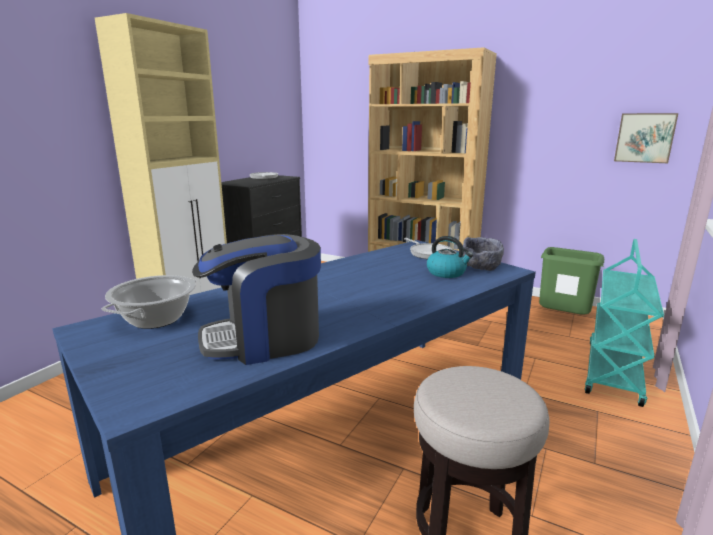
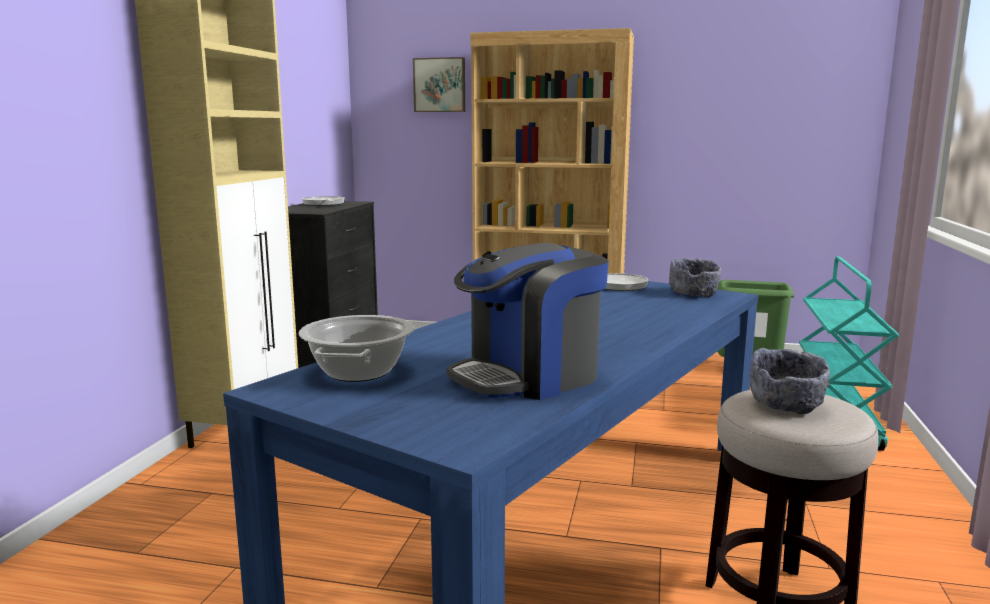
camera: 15 degrees left, 5 degrees down
kettle [427,236,473,278] -> none
picture [614,113,678,163] -> picture moved to [413,57,465,112]
none -> grey bowl [750,348,830,414]

